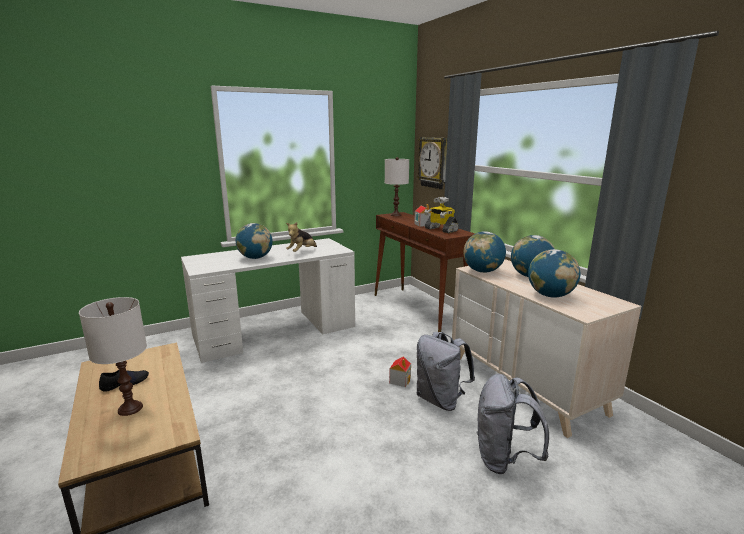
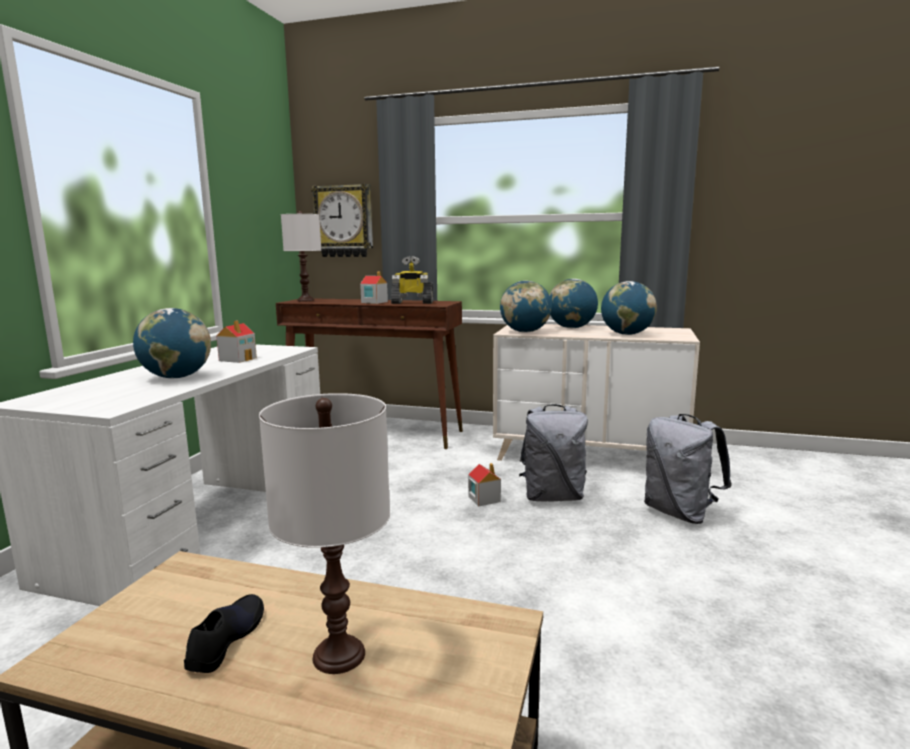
camera: 45 degrees left, 5 degrees down
plush toy [286,222,317,252] -> toy house [216,320,257,363]

